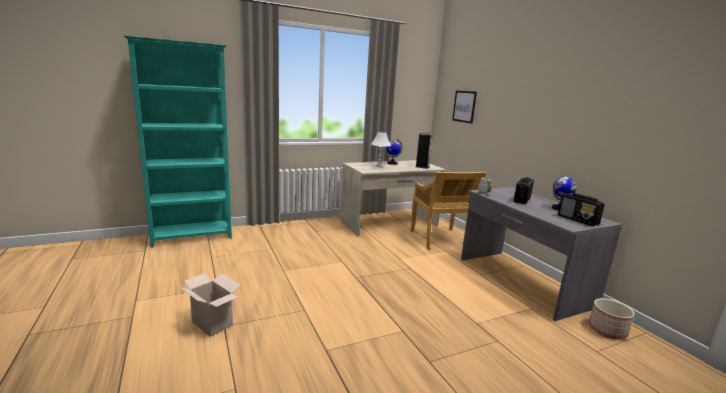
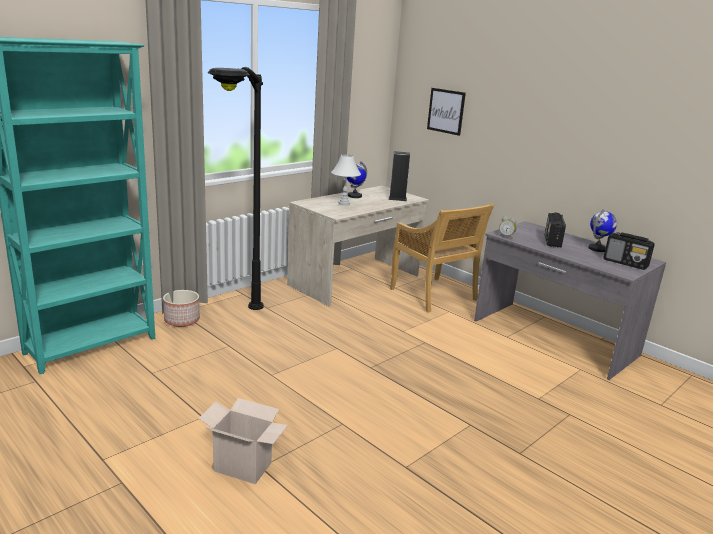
camera: 20 degrees left, 5 degrees up
planter [589,298,635,339] -> planter moved to [163,290,200,327]
none -> black floor lamp [207,67,264,310]

